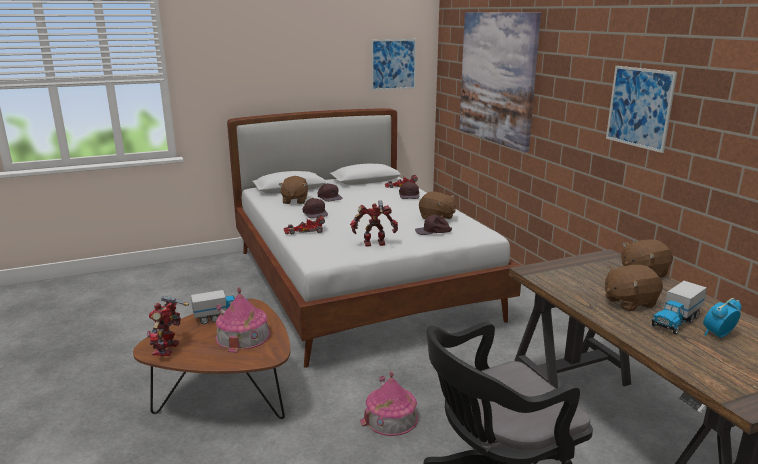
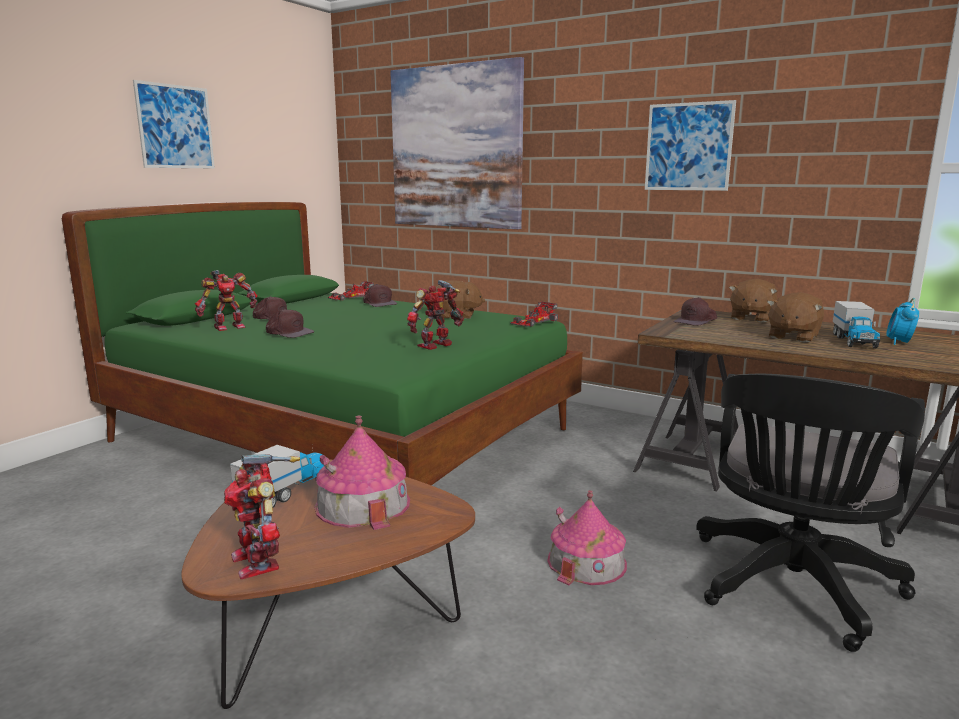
camera: 35 degrees left, 5 degrees down
white bed [227,108,522,368] -> green bed [62,202,583,485]
brown plush toy [279,176,308,204] -> toy robot [195,270,258,331]
toy car [283,215,325,234] -> toy car moved to [510,301,558,327]
picture [371,39,416,91] -> picture moved to [133,80,215,168]
brown cap [415,215,452,235] -> brown cap moved to [673,297,717,326]

